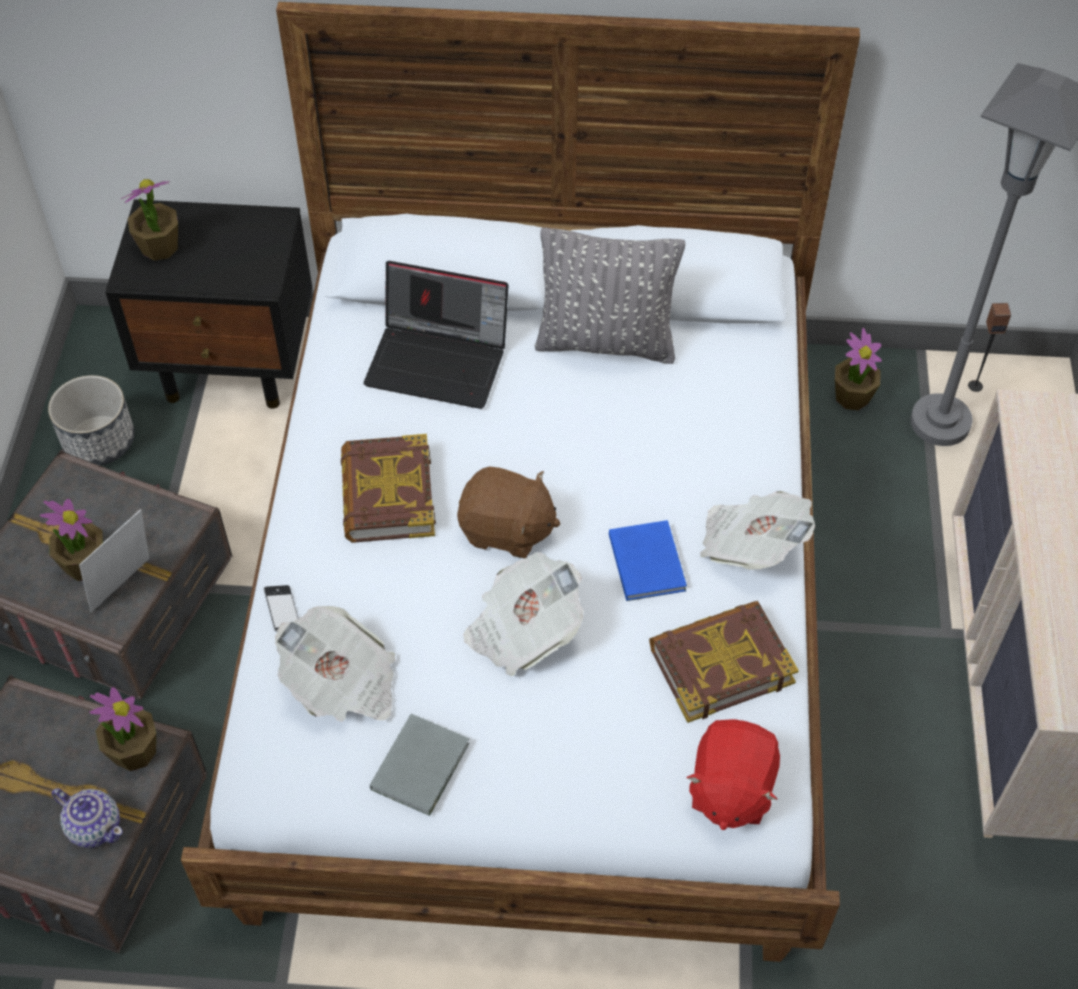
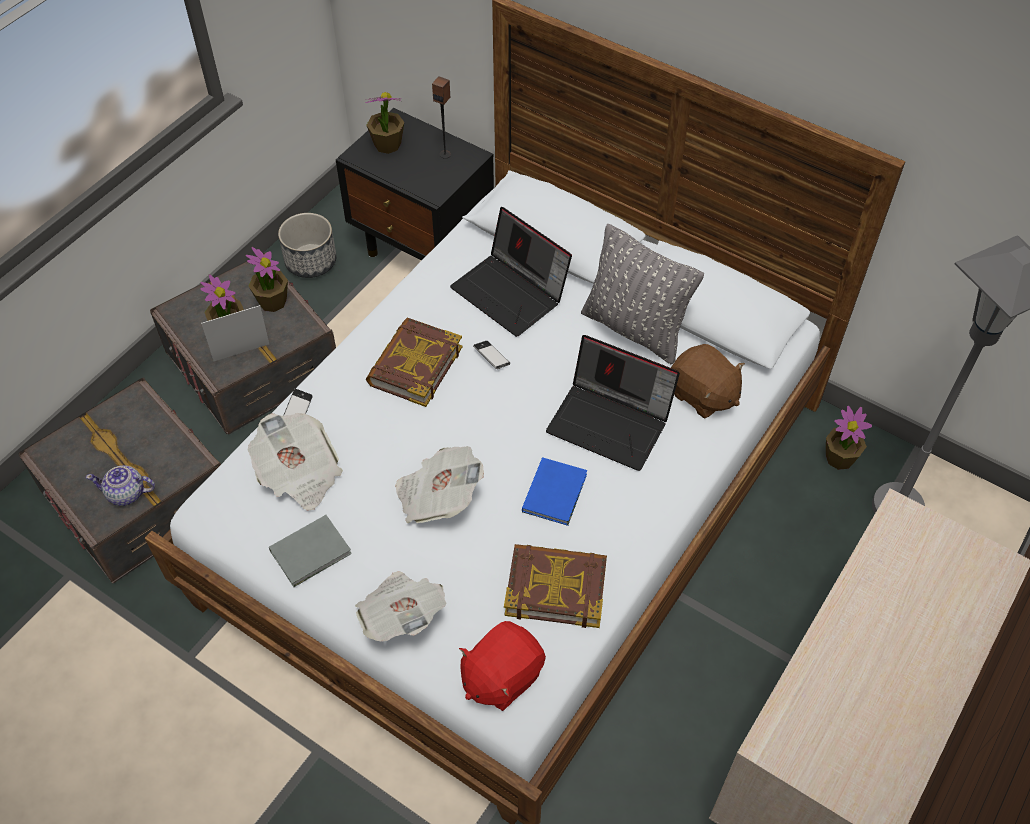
camera: 30 degrees right, 0 degrees up
teapot [51,788,123,848] -> teapot turned 120 degrees clockwise [86,465,155,506]
potted plant [89,687,156,771] -> potted plant moved to [246,247,288,312]
brown plush toy [457,466,560,559] -> brown plush toy moved to [671,344,745,419]
newspaper [700,491,815,570] -> newspaper moved to [355,571,447,641]
speaker [968,303,1011,392] -> speaker moved to [432,76,451,158]
none -> phone [473,341,510,369]
none -> laptop [546,335,680,471]

